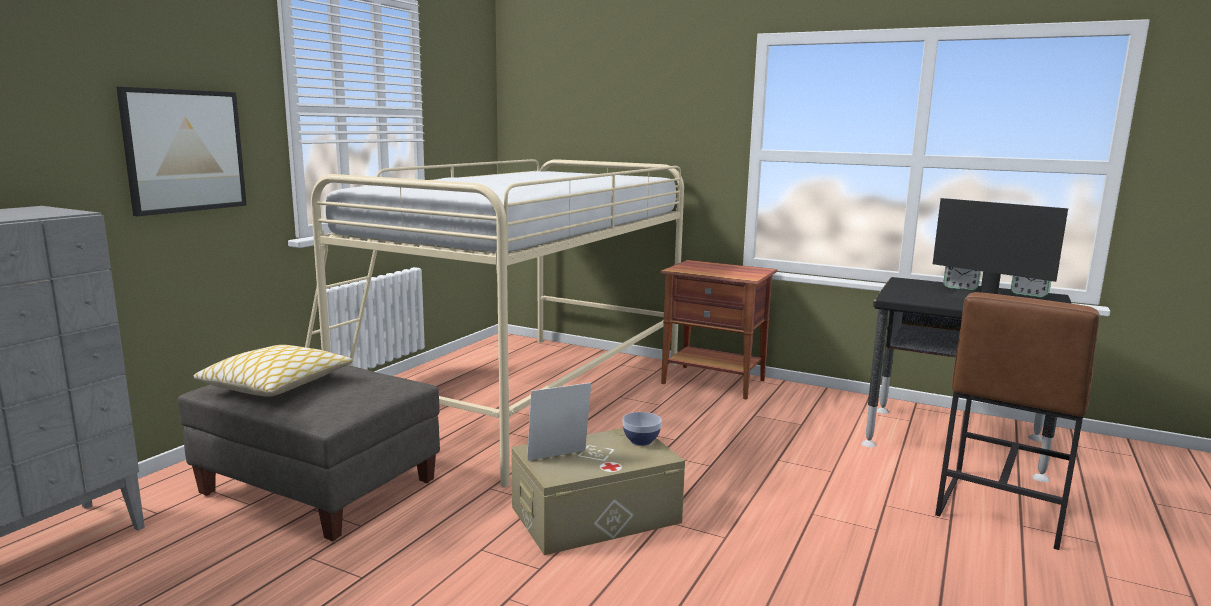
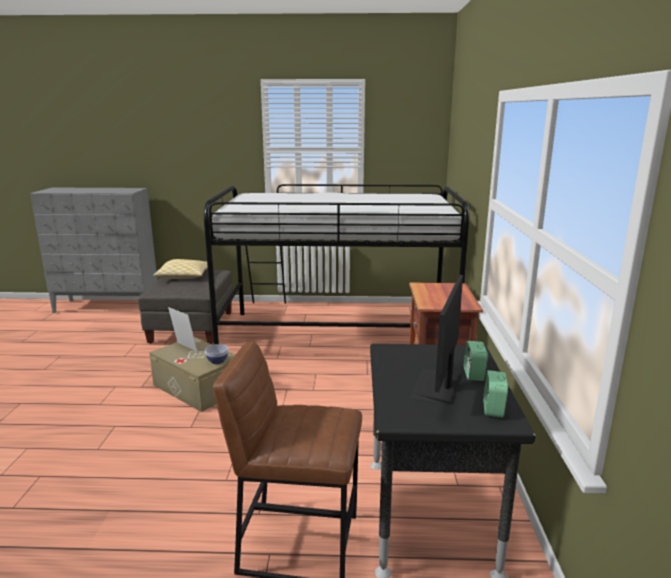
camera: 65 degrees right, 5 degrees up
picture [117,87,247,216] -> none
beige bed [305,159,684,487] -> black bed [204,184,470,345]

